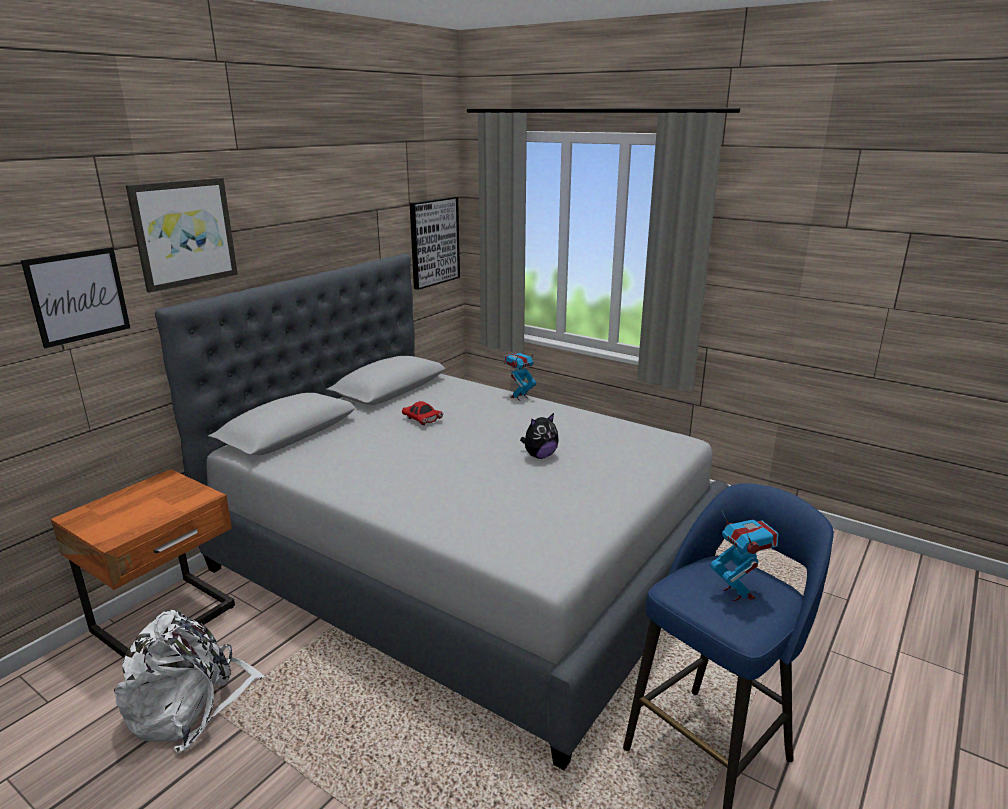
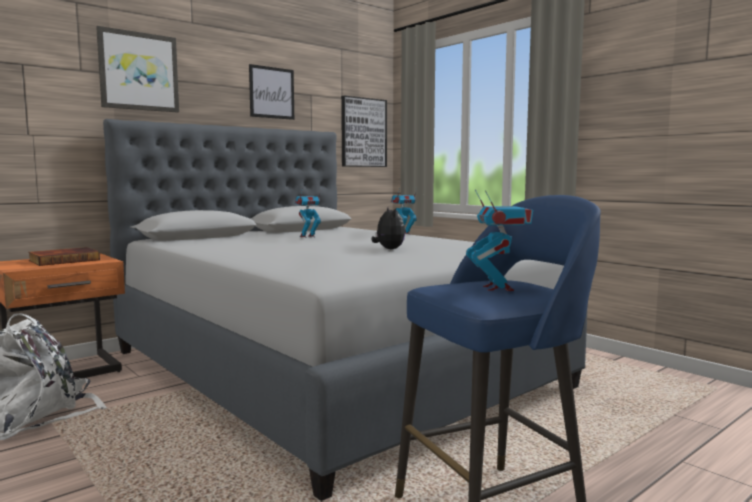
camera: 15 degrees right, 15 degrees down
picture [21,247,130,348] -> picture moved to [249,64,294,120]
red toy car [402,401,443,425] -> toy robot [295,188,321,238]
plush toy [520,413,559,459] -> plush toy turned 90 degrees counterclockwise [371,207,405,249]
none -> book [28,247,100,266]

